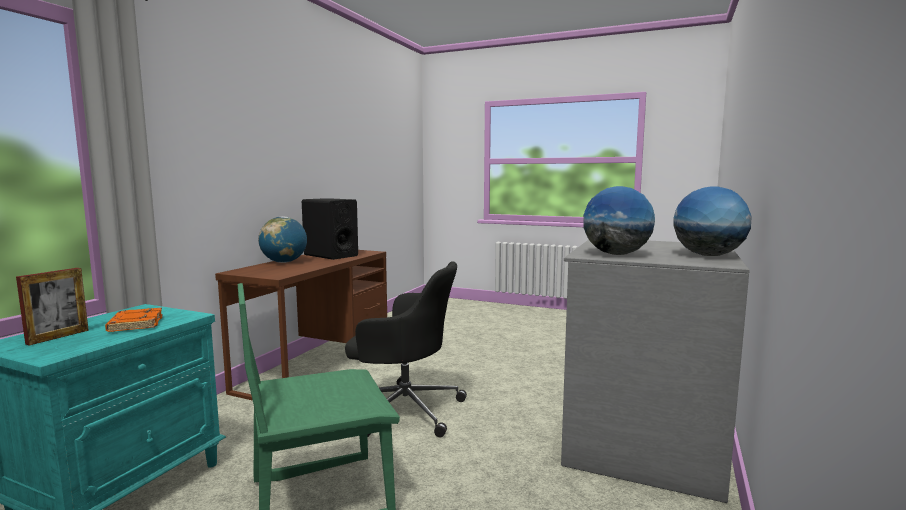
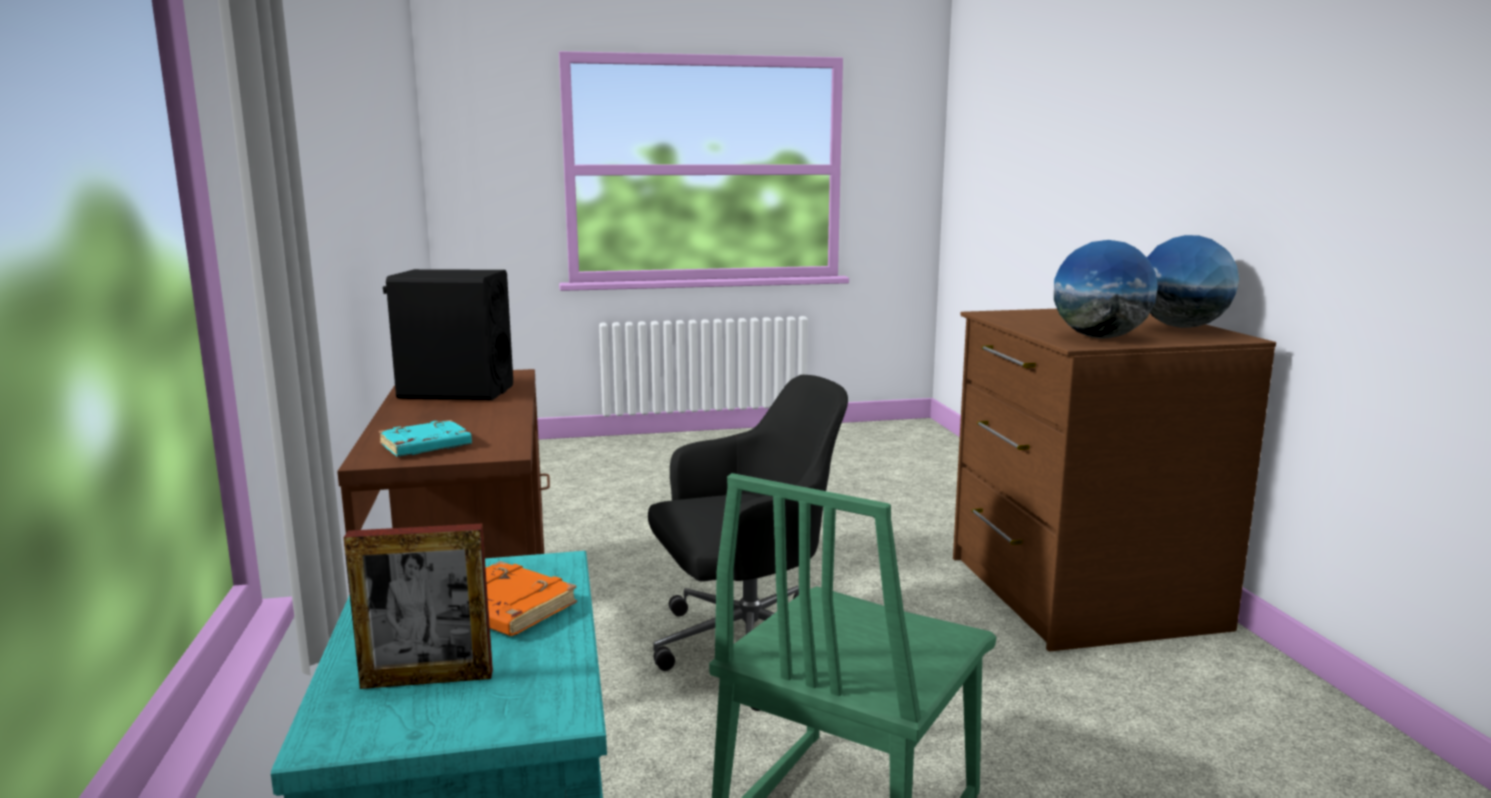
camera: 35 degrees left, 5 degrees up
picture frame [16,268,89,345] -> picture frame turned 90 degrees clockwise [344,524,493,689]
globe [258,217,307,263] -> none
grey dresser [561,240,750,503] -> brown dresser [953,309,1276,652]
none -> turquoise book [378,420,472,457]

